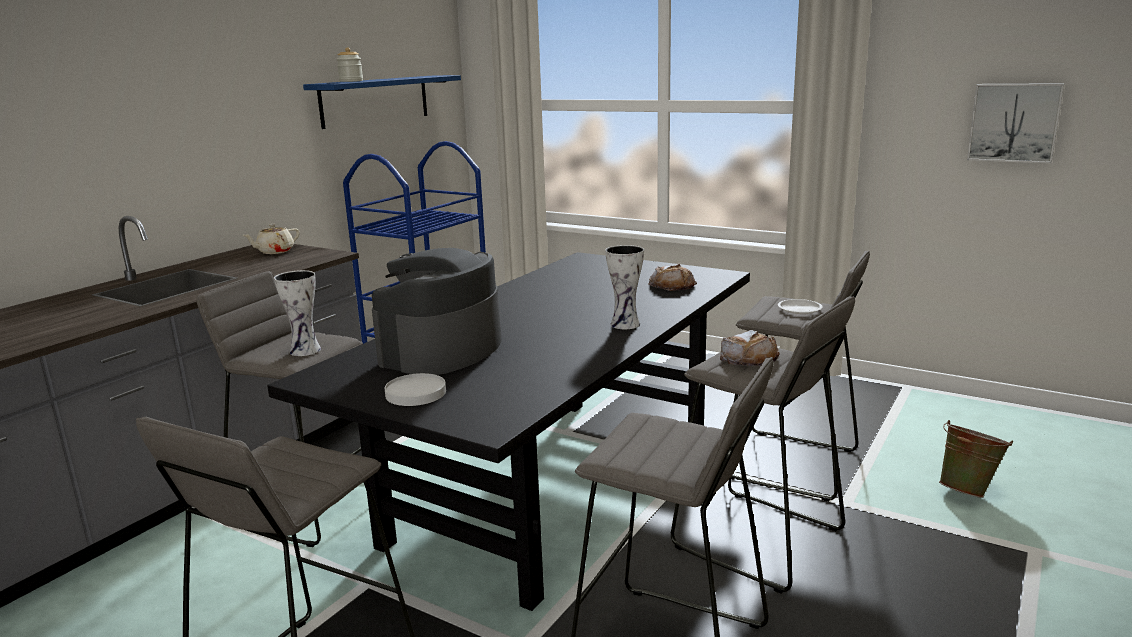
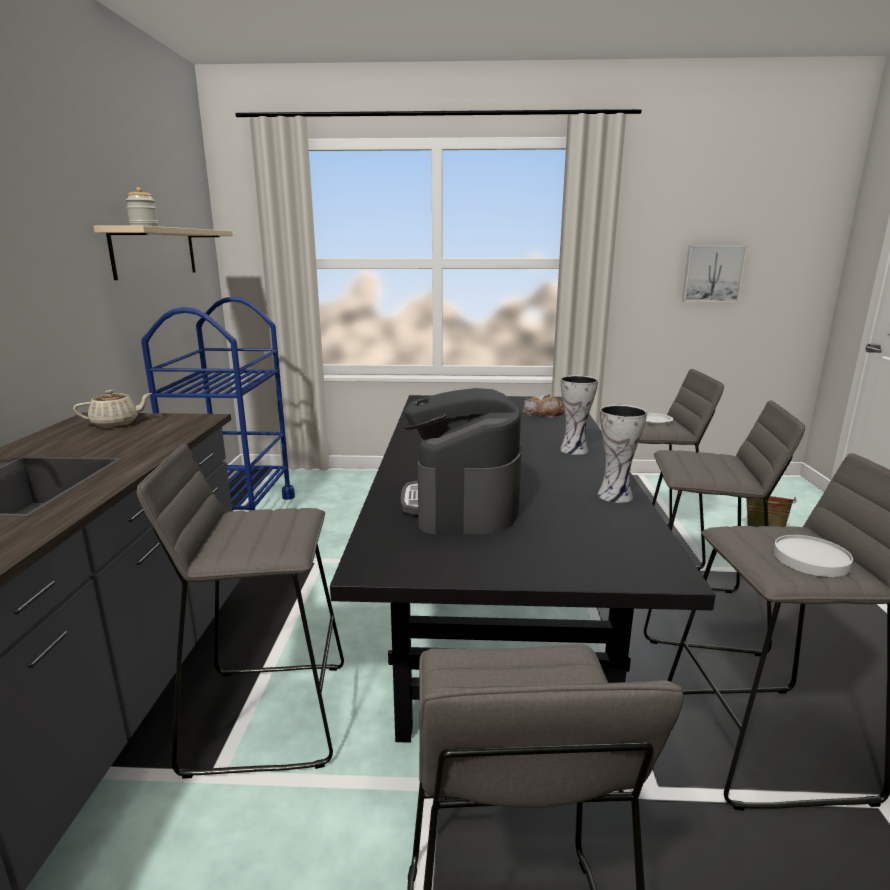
camera: 30 degrees left, 0 degrees up
beige teapot [243,224,300,254] -> beige teapot turned 135 degrees counterclockwise [73,390,153,428]
vase [274,270,321,356] -> vase moved to [598,405,647,503]
blue shelf [303,75,461,129] -> beige shelf [94,226,233,280]
white plate [385,373,446,406] -> white plate moved to [773,535,853,577]
bread [720,330,780,366] -> none

